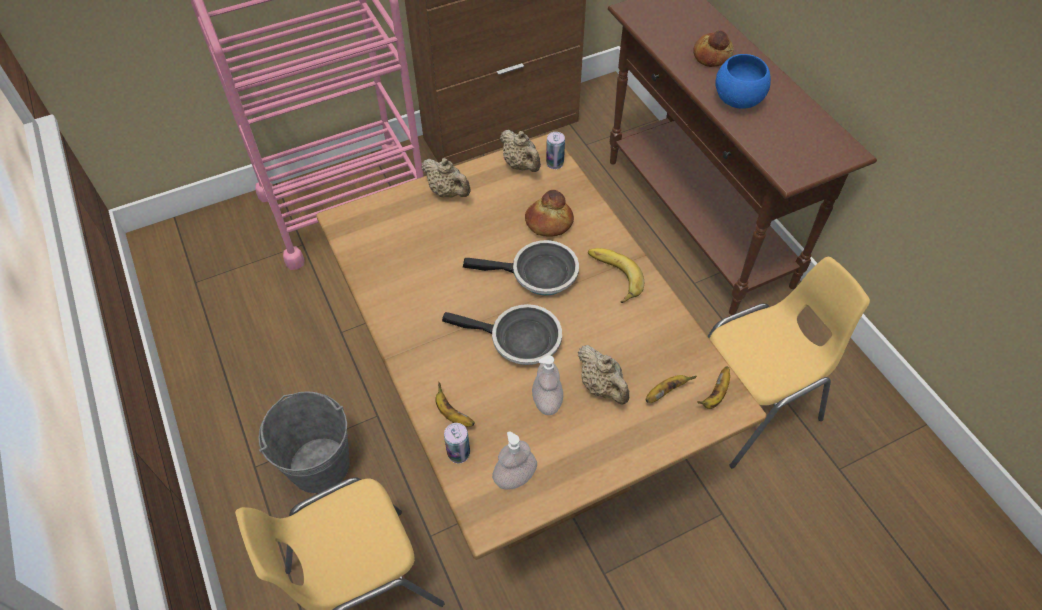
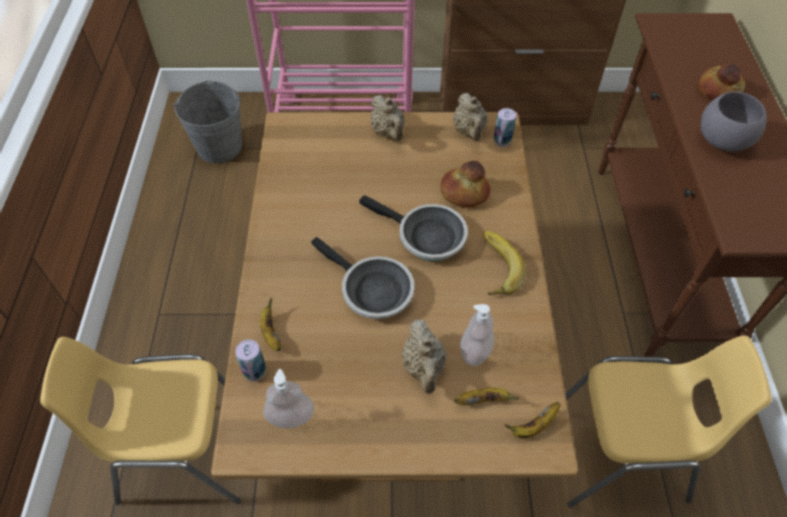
camera: 25 degrees right, 0 degrees up
grey bucket [258,391,350,493] -> grey bucket moved to [173,80,242,163]
soap dispenser [532,355,563,415] -> soap dispenser moved to [460,304,494,366]
blue bowl [715,54,771,109] -> grey bowl [701,92,767,152]

